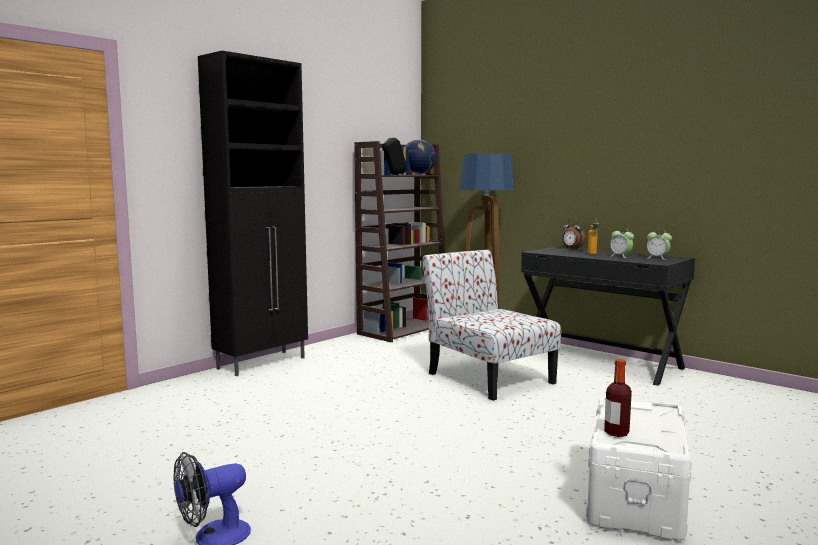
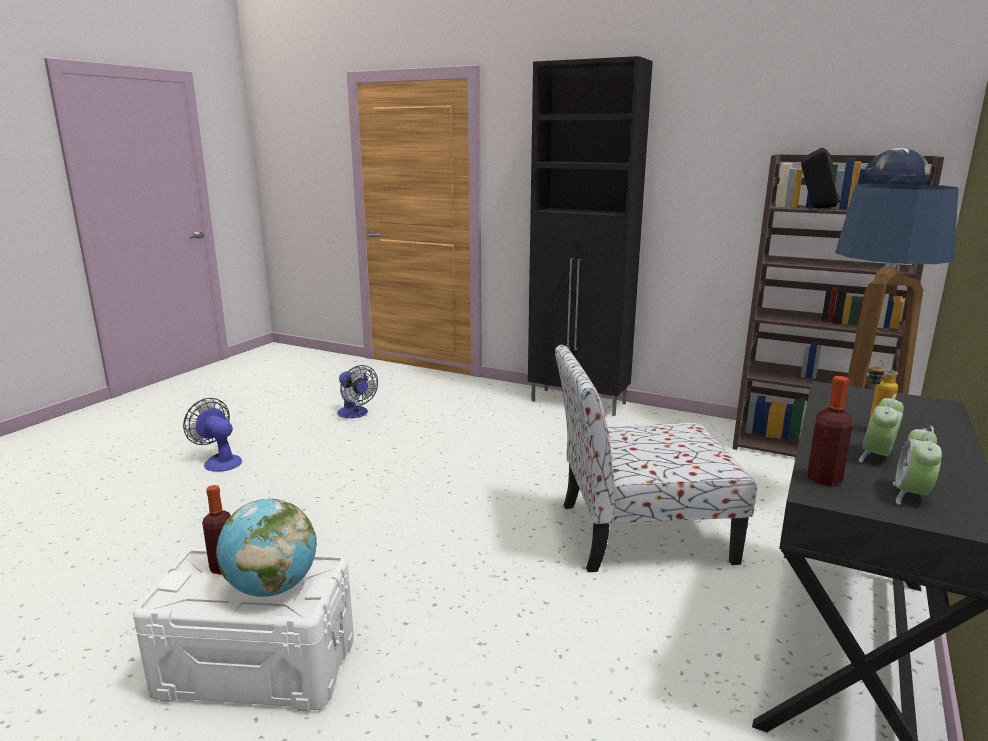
camera: 75 degrees right, 10 degrees up
chair [423,250,561,401] -> chair turned 135 degrees counterclockwise [555,345,757,572]
alarm clock [562,219,586,249] -> none
none -> globe [216,499,317,597]
none -> fan [337,365,378,418]
none -> bottle [807,376,853,486]

